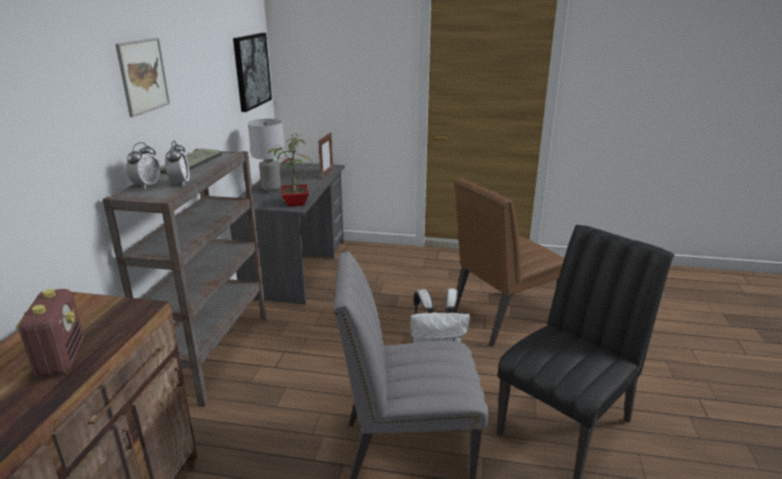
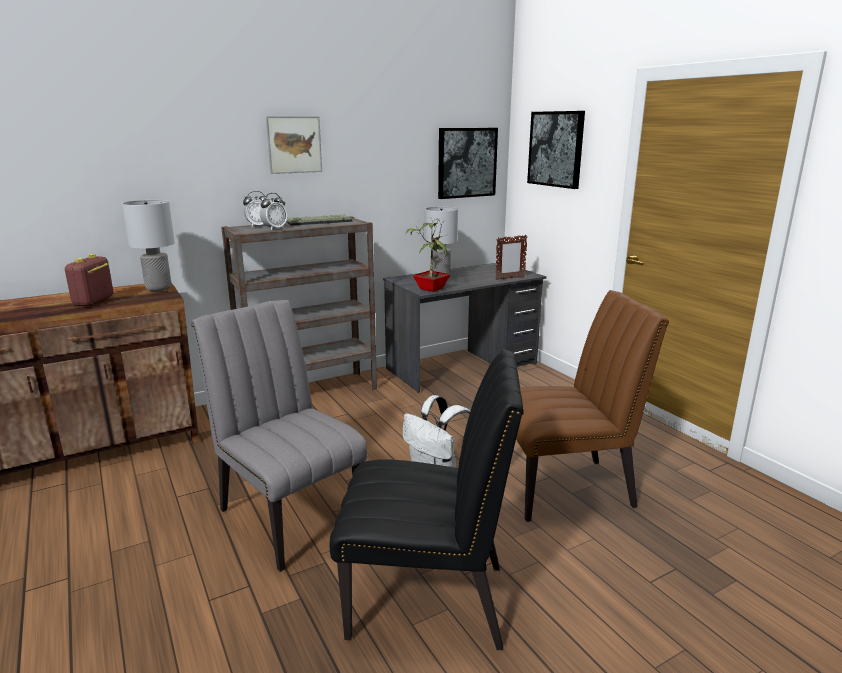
camera: 50 degrees right, 5 degrees down
radio [16,289,84,377] -> radio turned 150 degrees clockwise [65,254,114,306]
brown chair [452,178,564,347] -> brown chair turned 150 degrees clockwise [516,290,669,522]
none -> grey table lamp [122,200,175,291]
none -> picture [527,111,585,189]

